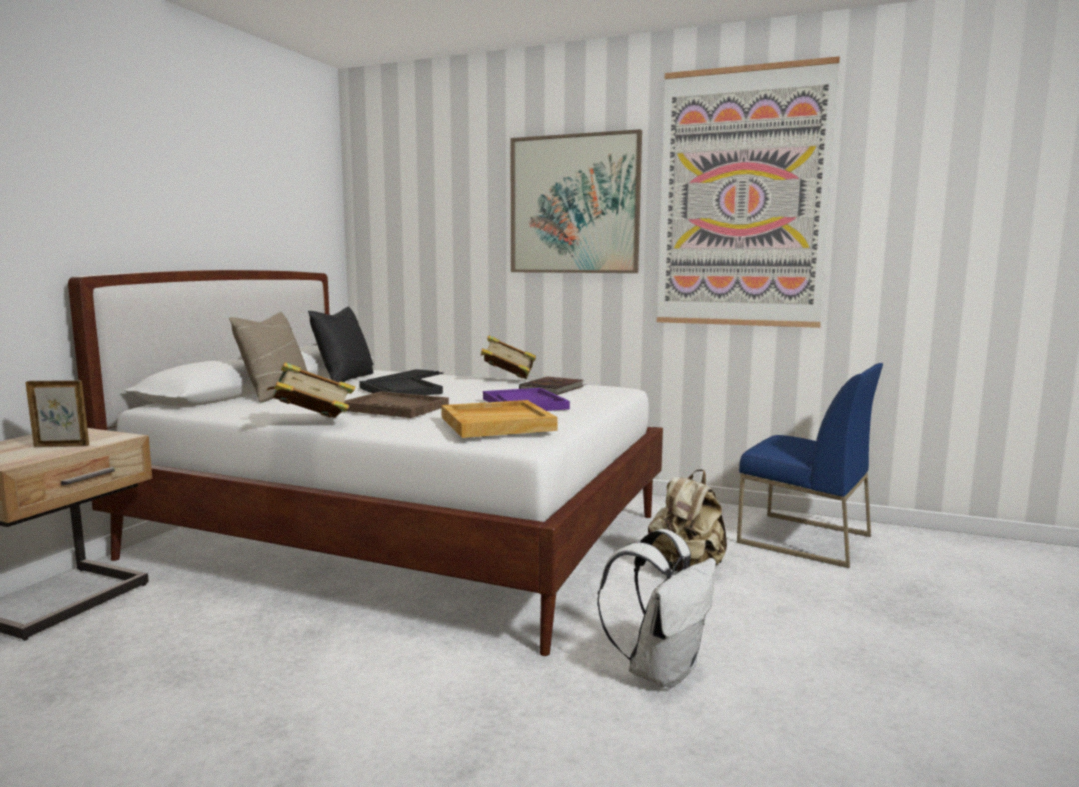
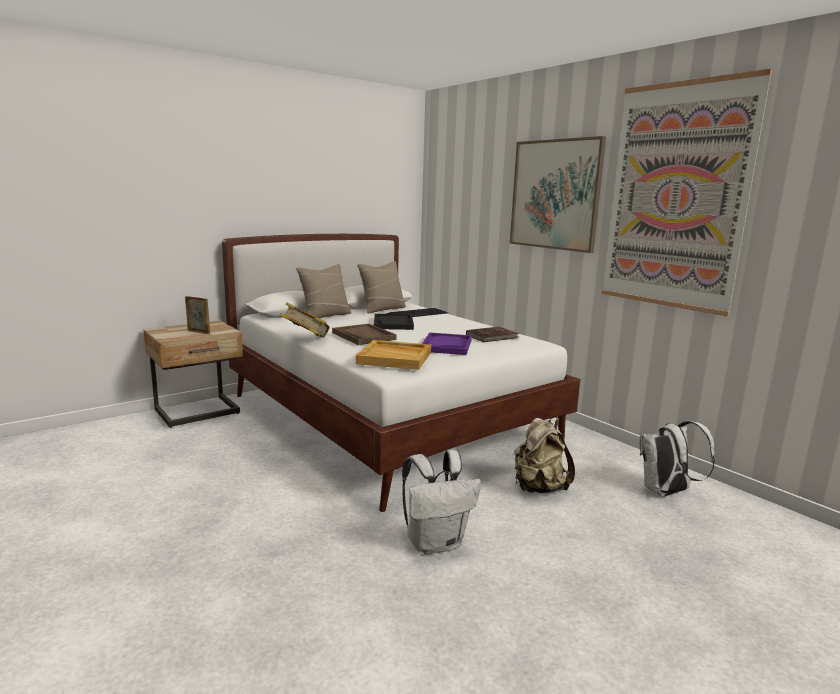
camera: 30 degrees right, 5 degrees up
black pillow [308,307,374,382] -> beige pillow [357,261,406,313]
book [481,335,536,379] -> none
blue chair [737,363,883,568] -> white backpack [639,421,715,497]

